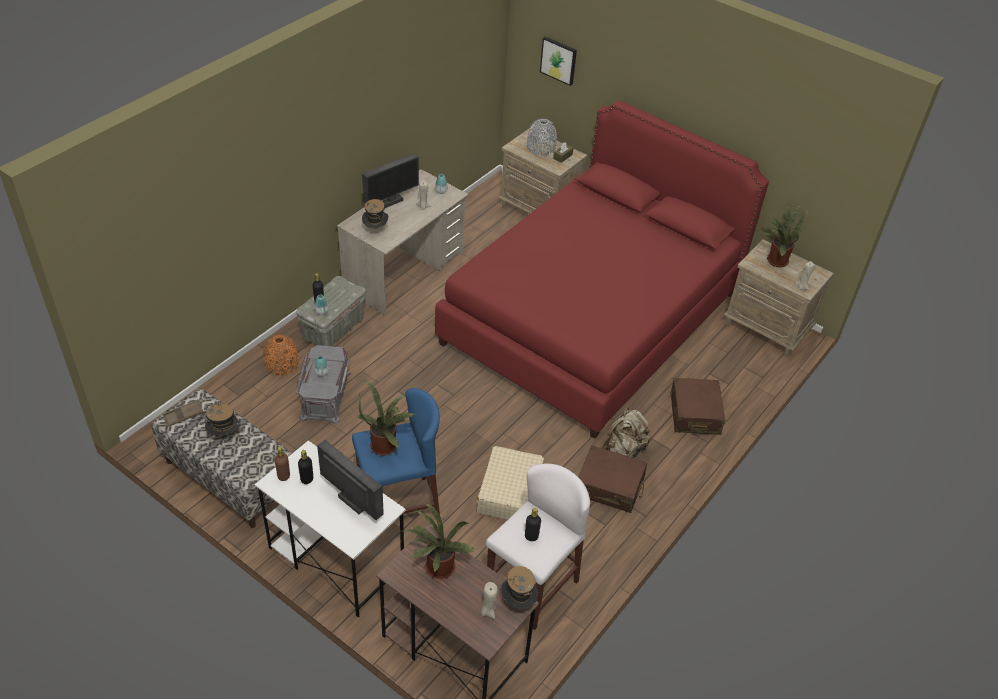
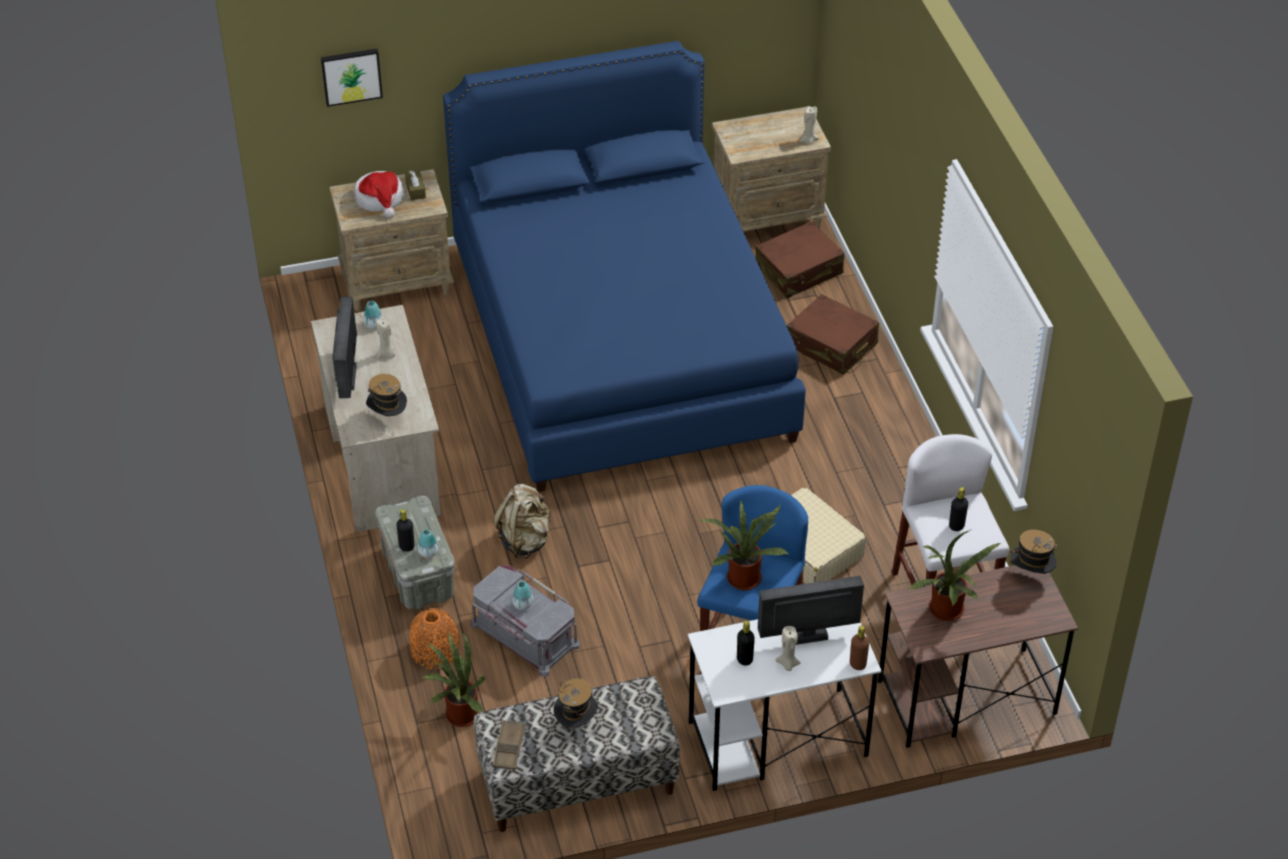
camera: 50 degrees left, 0 degrees up
brown bottle [275,447,290,481] -> brown bottle moved to [850,625,869,670]
red bed [435,100,769,439] -> blue bed [443,41,806,492]
beige candle [481,582,498,618] -> beige candle moved to [775,626,801,671]
grey vase [527,119,557,156] -> hat [354,171,404,218]
brown suitcase [578,445,647,513] -> brown suitcase moved to [756,221,844,298]
beige backpack [603,407,651,458] -> beige backpack moved to [493,484,551,559]
potted plant [763,202,808,267] -> potted plant moved to [422,632,485,727]

